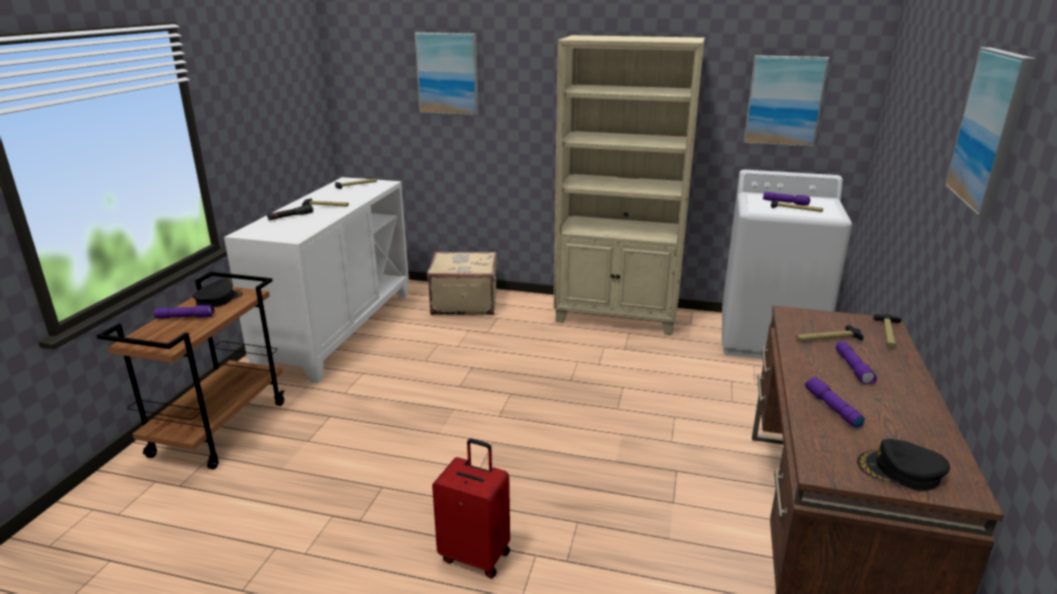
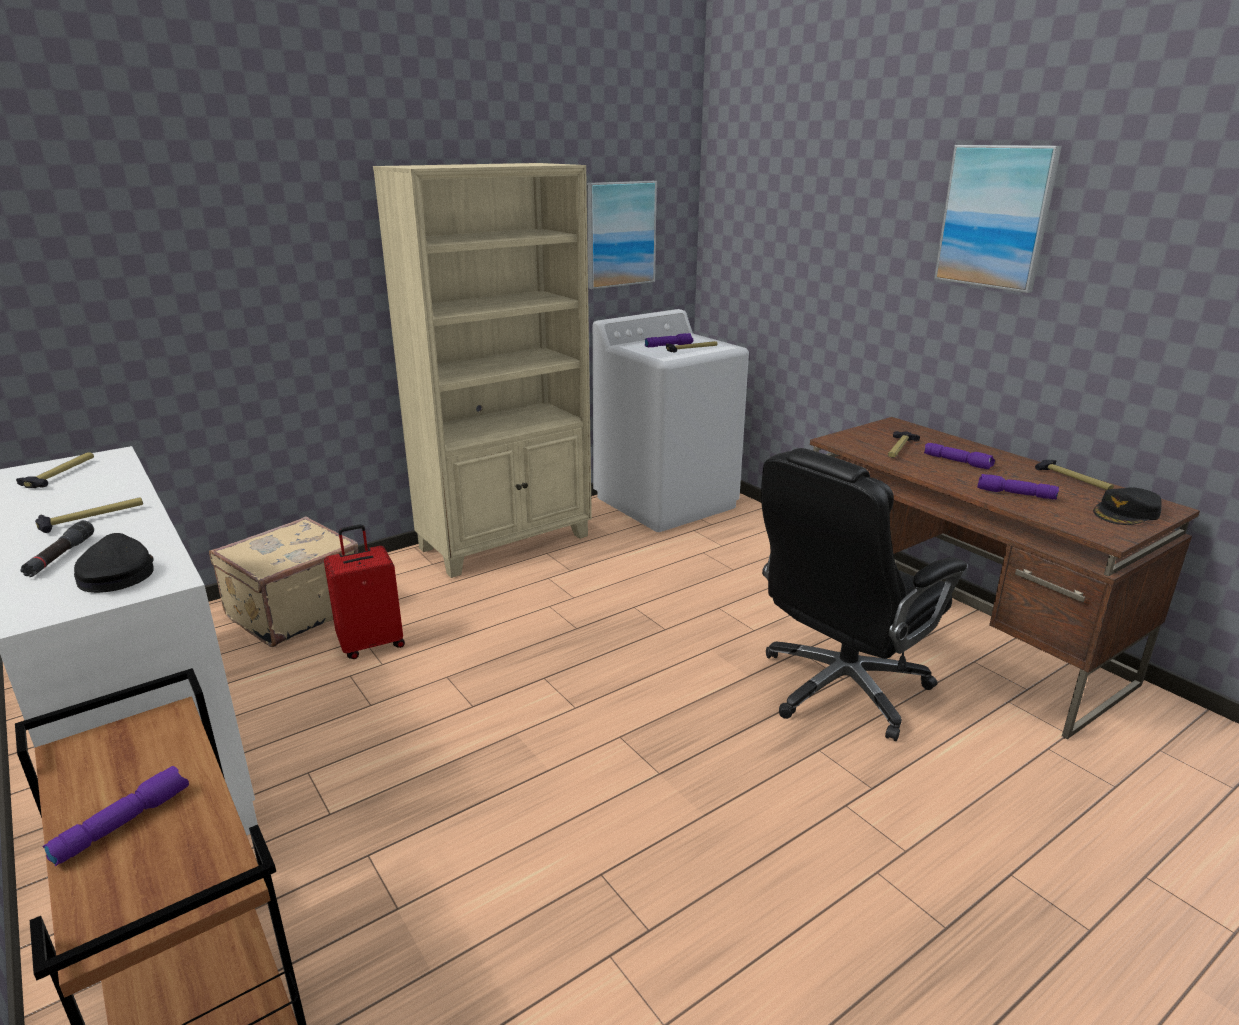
camera: 50 degrees left, 0 degrees up
black cap [192,278,243,307] -> black cap moved to [74,533,154,593]
picture [415,32,478,115] -> none
red suitcase [432,439,510,578] -> red suitcase moved to [324,524,405,659]
hammer [873,314,901,348] -> hammer moved to [1035,460,1114,490]
none -> black office chair [761,448,967,741]

